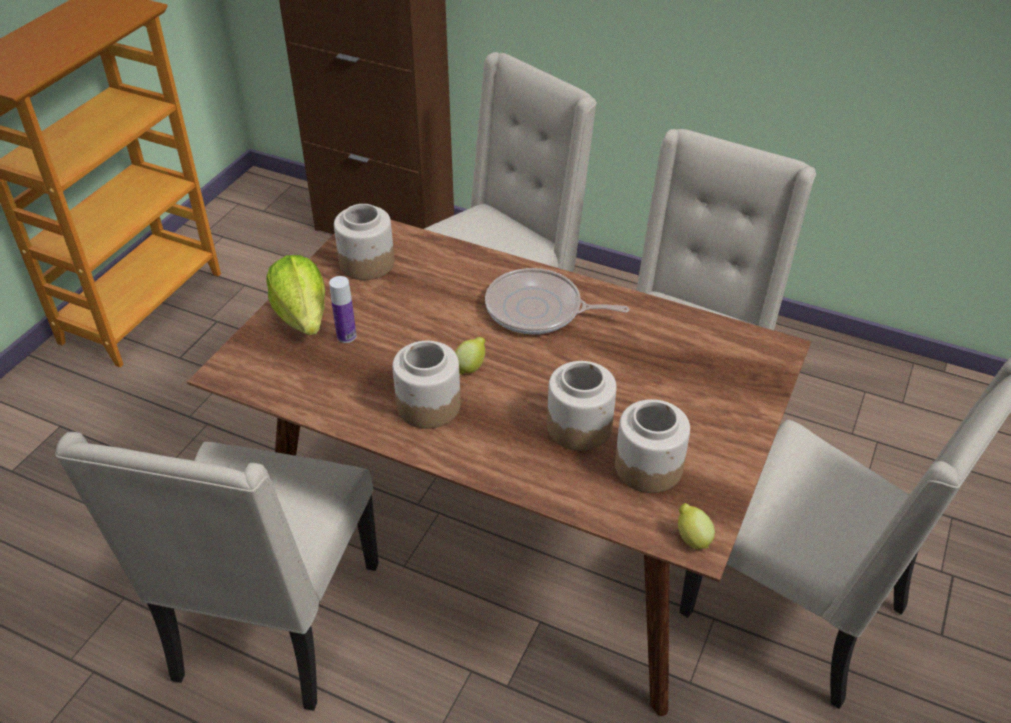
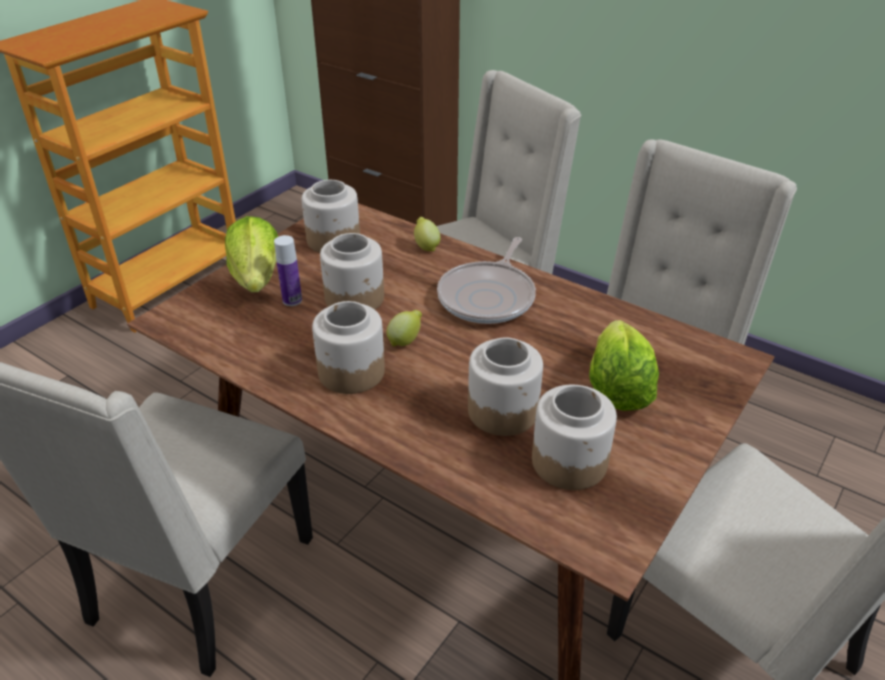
camera: 10 degrees right, 5 degrees down
frying pan [485,268,630,334] -> frying pan turned 90 degrees counterclockwise [437,237,536,324]
lemon [678,503,715,549] -> lemon moved to [414,217,441,251]
none -> jar [320,233,384,310]
none -> lettuce [589,320,659,411]

